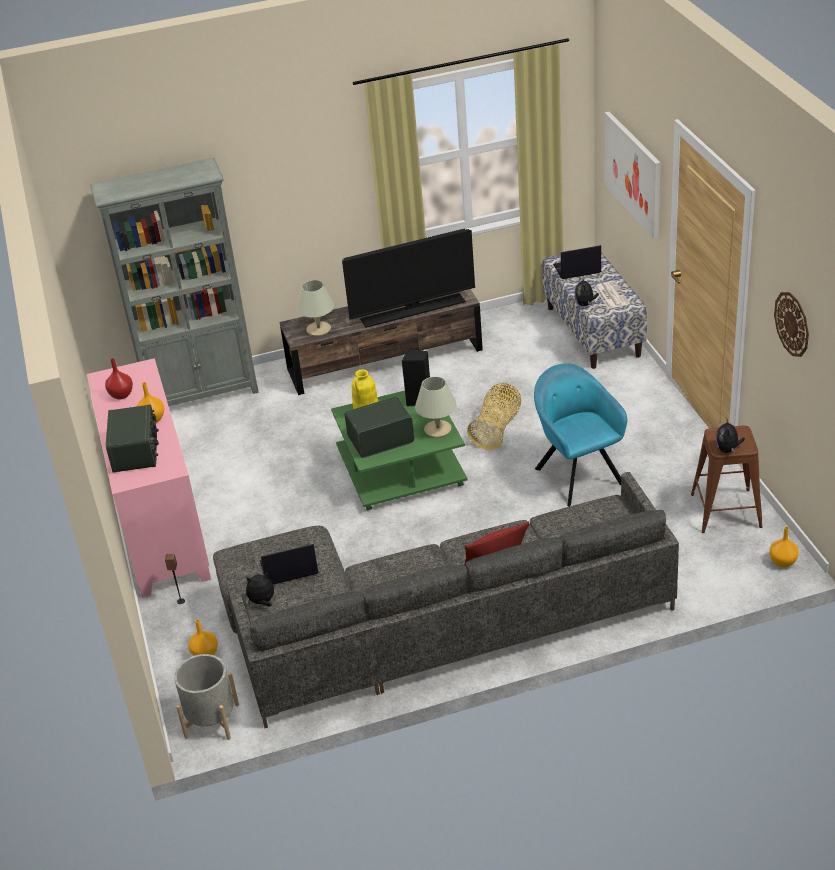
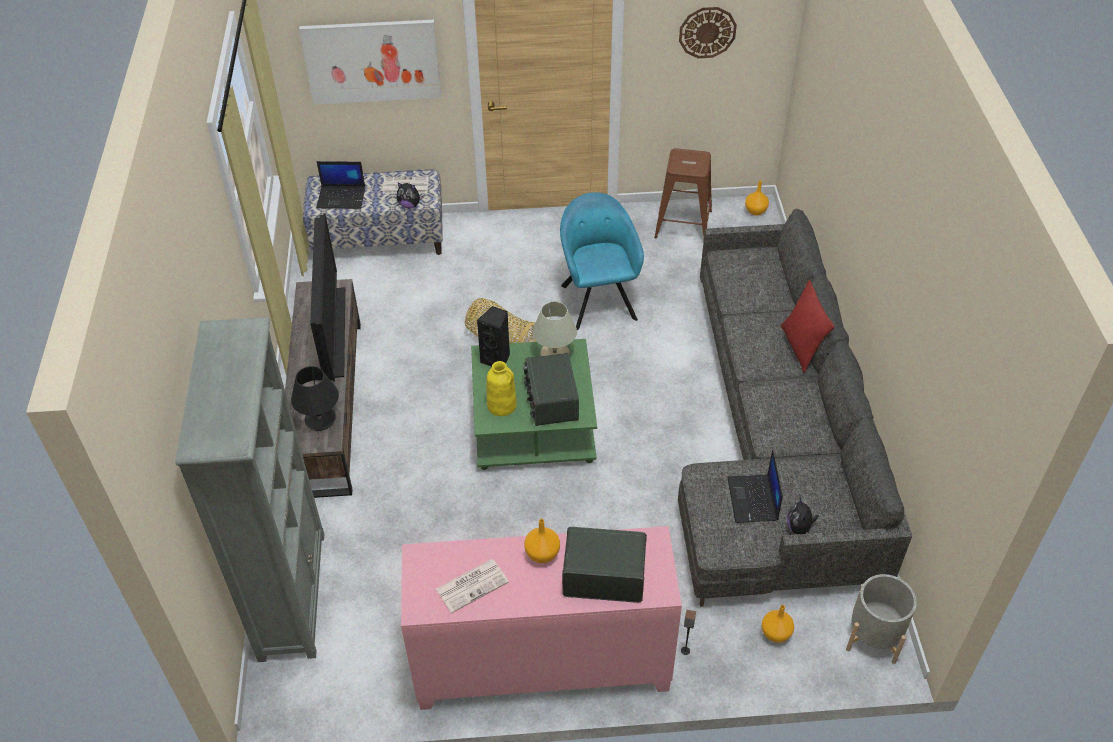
camera: 80 degrees left, 10 degrees up
red vase [105,358,133,399] -> newspaper [436,559,509,613]
beige table lamp [297,280,334,336] -> black table lamp [291,366,339,431]
turquoise armchair [534,363,627,507] -> turquoise armchair turned 90 degrees clockwise [560,192,644,330]
laptop [553,245,601,279] -> laptop turned 90 degrees counterclockwise [316,161,365,209]
plush toy [715,419,745,453] -> none

